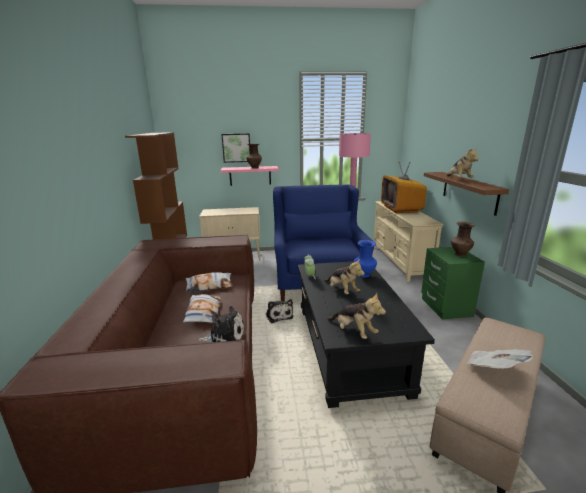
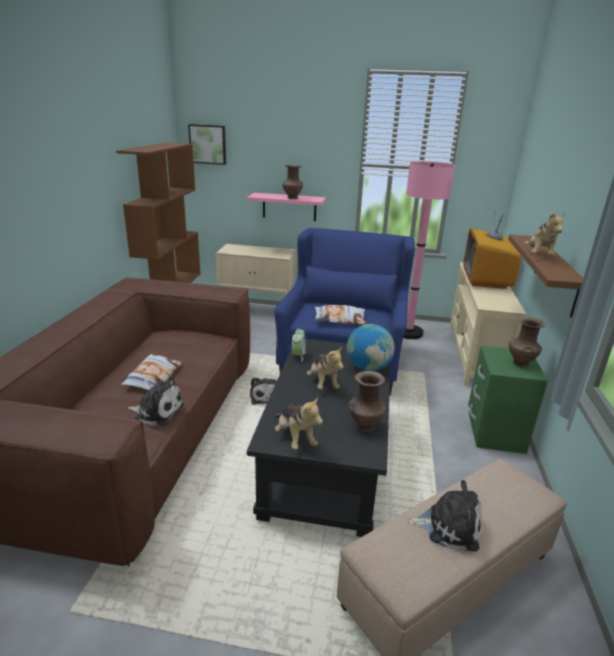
camera: 15 degrees right, 5 degrees up
pillow [185,272,232,292] -> pillow moved to [315,305,366,324]
picture [221,133,250,163] -> picture moved to [188,124,226,165]
blue vase [354,240,377,278] -> globe [347,324,395,371]
newspaper [466,349,533,368] -> plush toy [407,480,482,551]
none -> brown vase [349,371,386,432]

